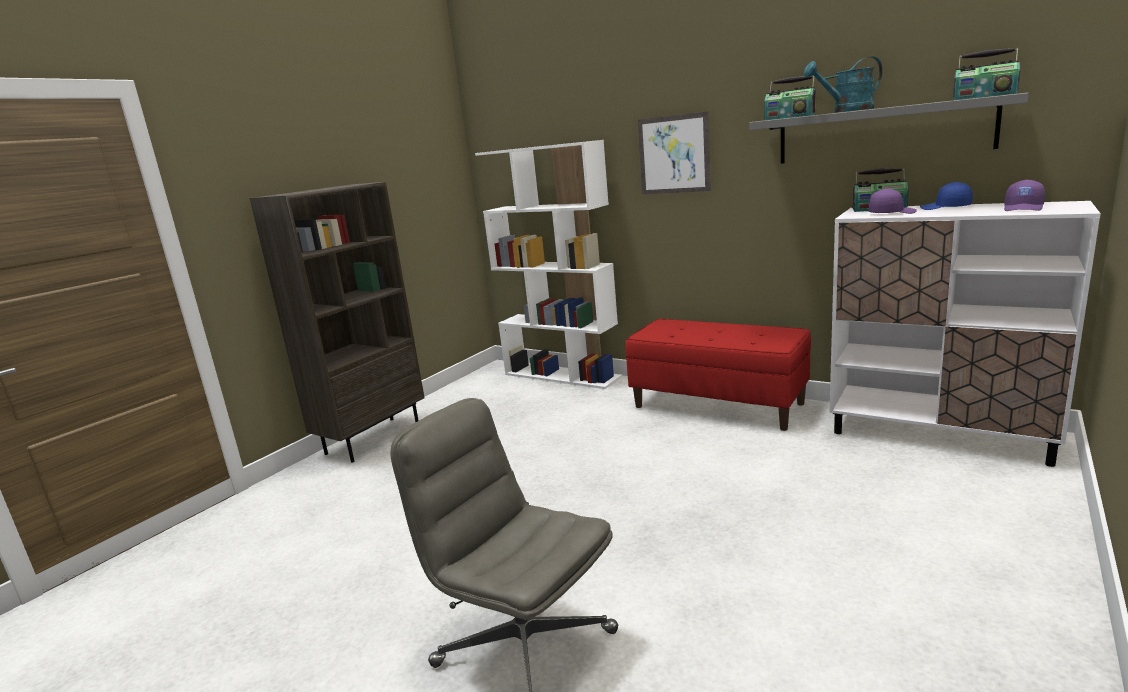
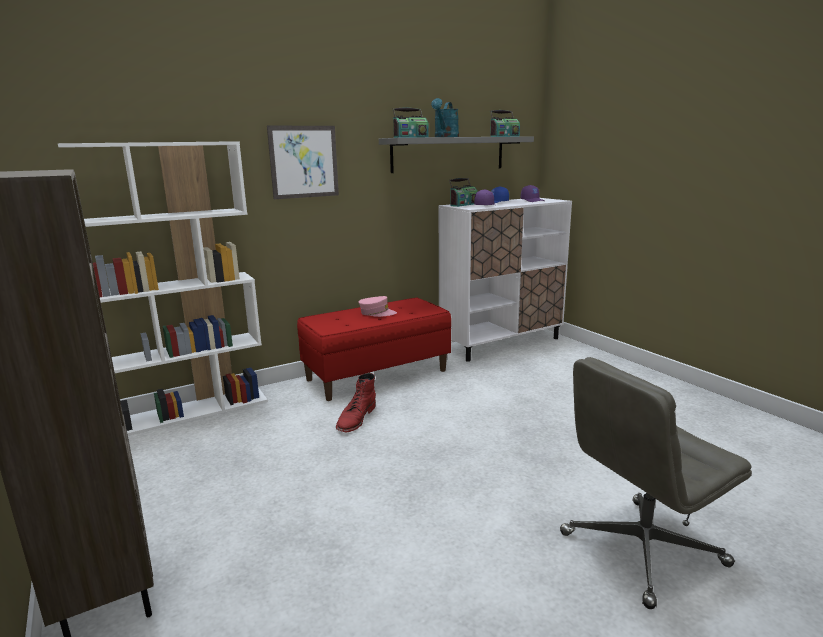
camera: 65 degrees left, 0 degrees up
none -> red boot [336,373,376,433]
none -> pink cap [359,296,397,317]

